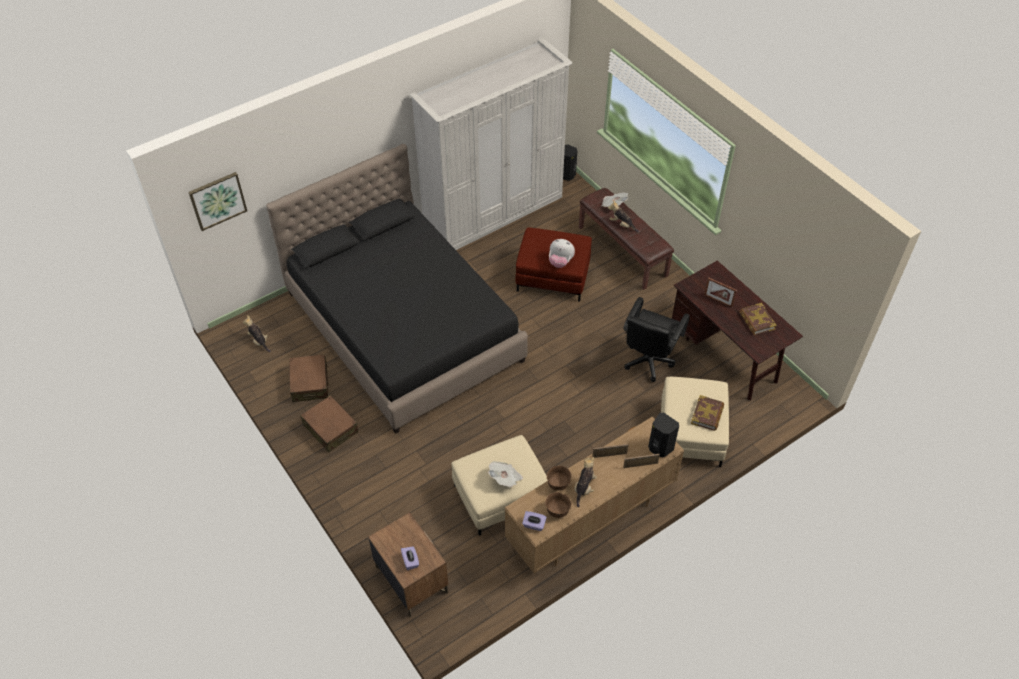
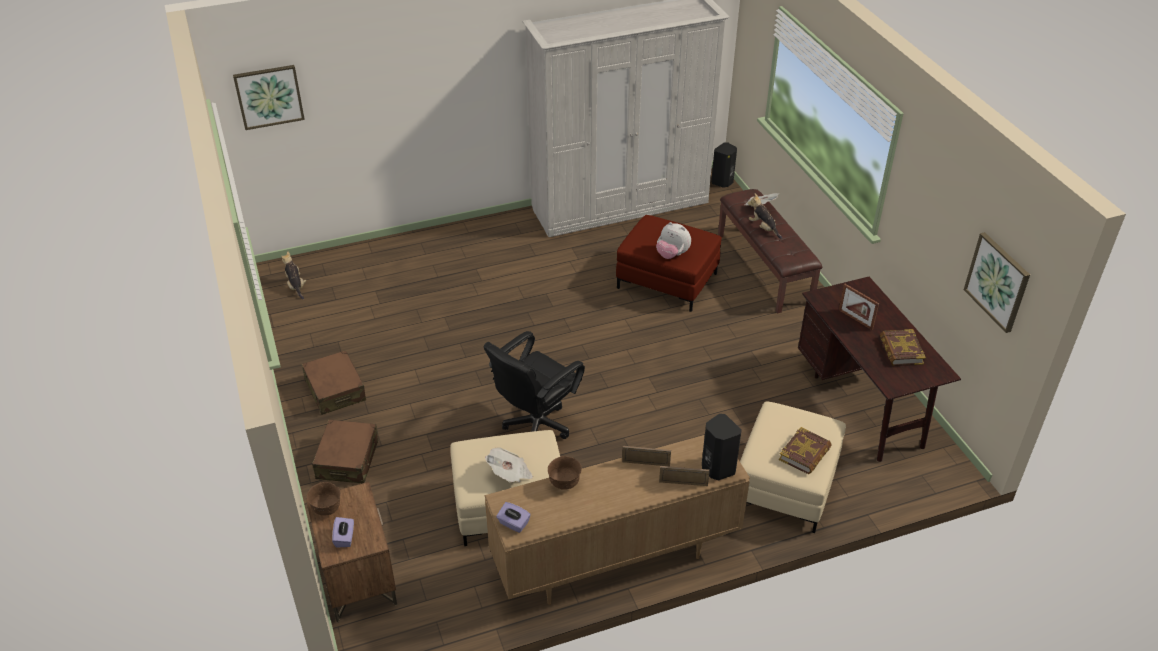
camera: 15 degrees right, 10 degrees down
black bed [266,144,528,434] -> none
brown suitcase [289,354,329,402] -> brown suitcase moved to [312,420,379,484]
brown bowl [545,492,571,518] -> brown bowl moved to [307,482,340,516]
plush toy [575,457,597,507] -> none
black office chair [623,297,690,382] -> black office chair moved to [484,331,585,439]
none -> picture [964,232,1030,333]

